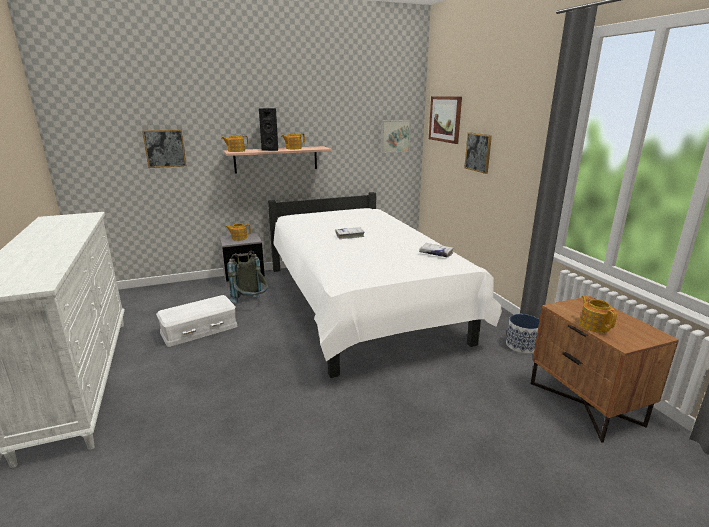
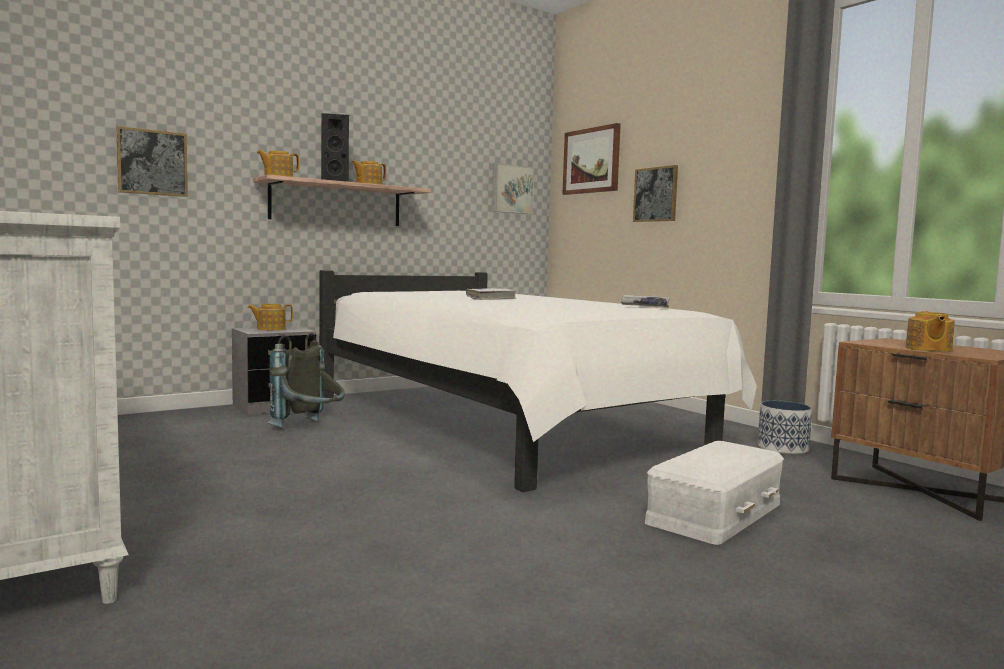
camera: 15 degrees left, 15 degrees down
white storage box [156,295,238,347] -> white storage box moved to [645,441,784,545]
teapot [579,295,617,333] -> teapot turned 135 degrees counterclockwise [906,311,955,352]

